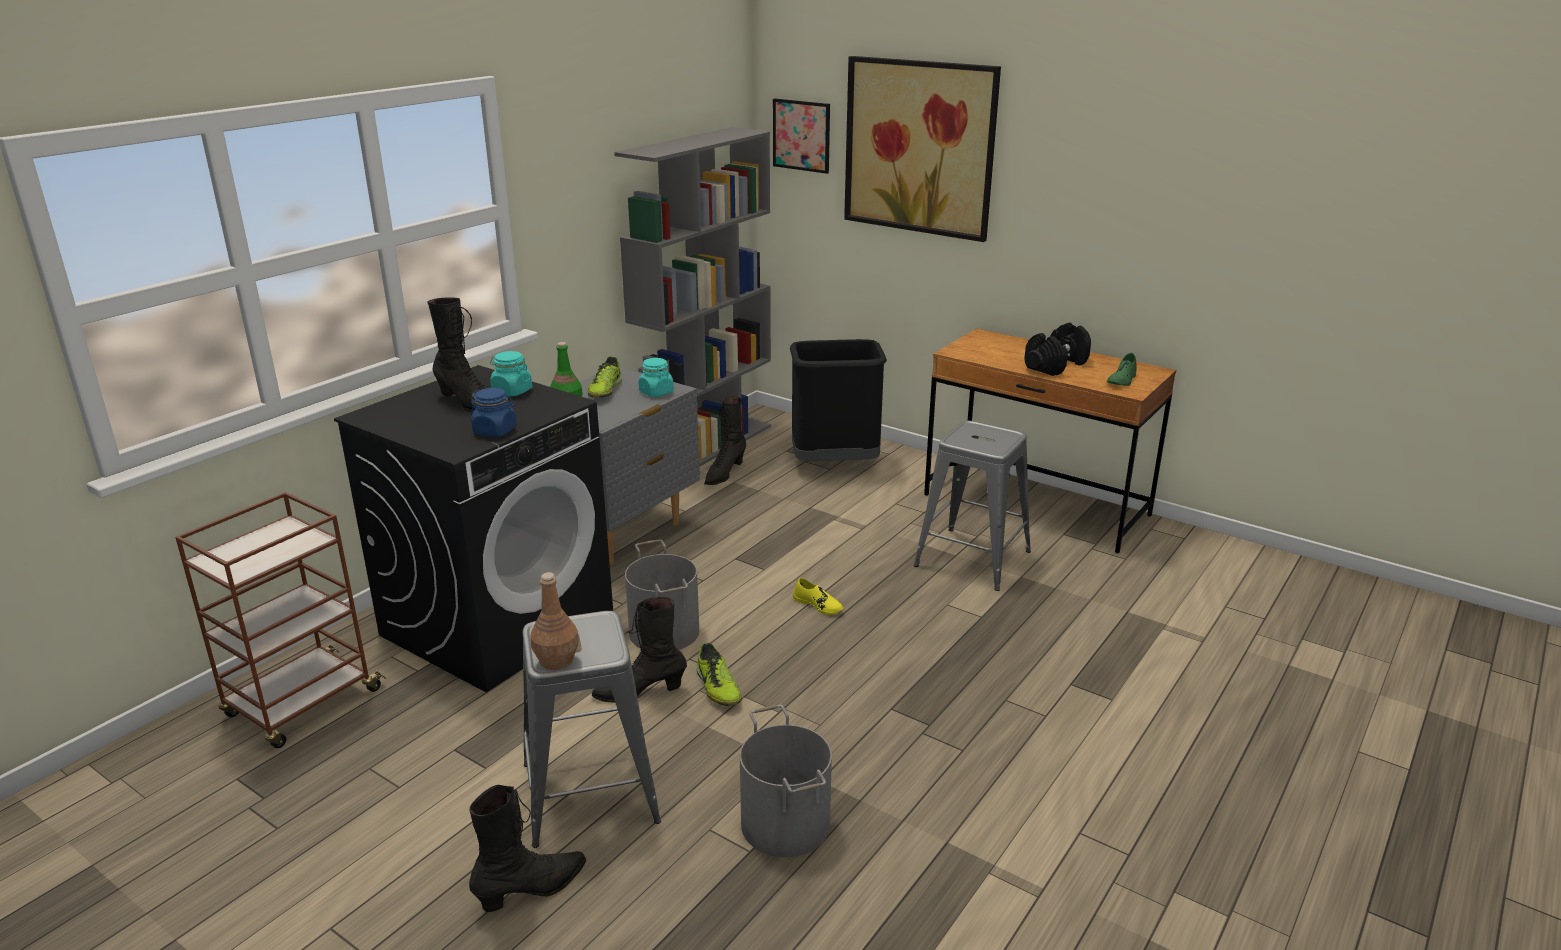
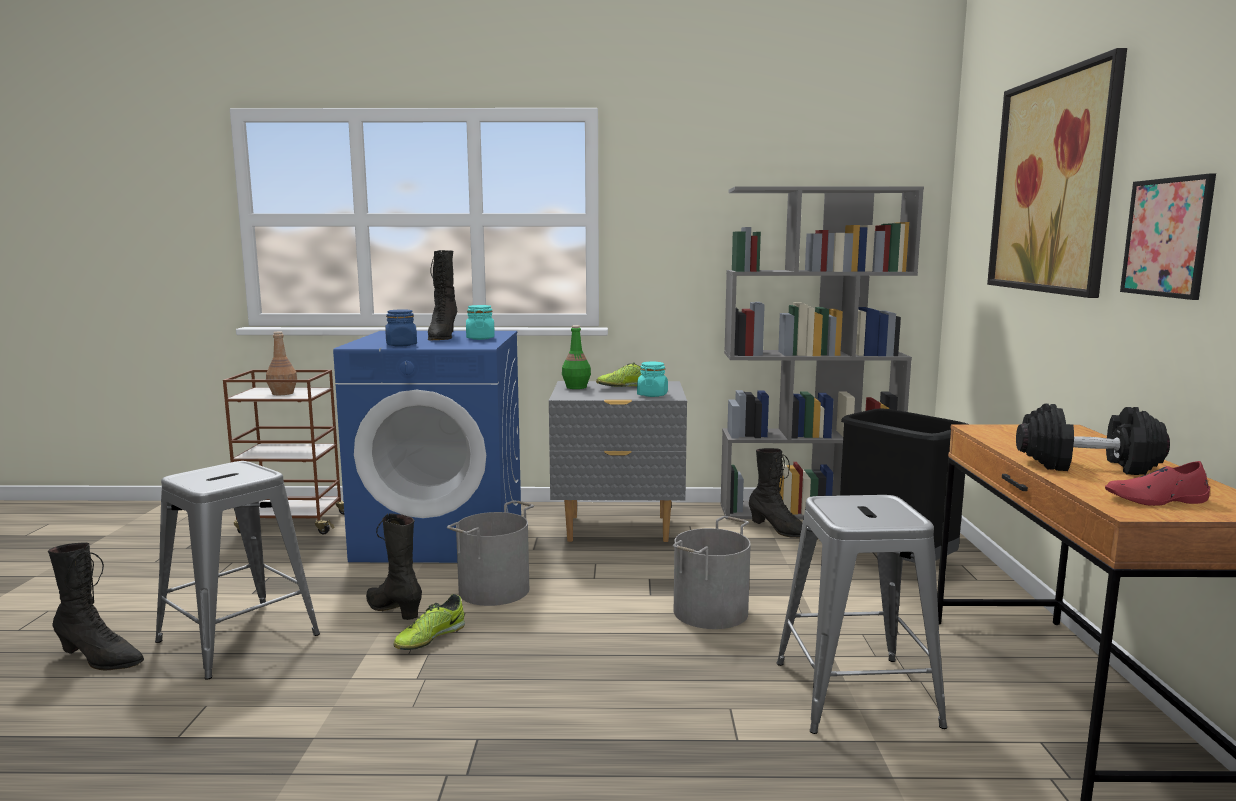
camera: 55 degrees right, 15 degrees down
black washing machine [334,365,613,692] -> blue washing machine [333,331,521,563]
brown bottle [530,572,579,670] -> brown bottle moved to [266,332,297,395]
black boot [704,397,746,485] -> black boot turned 135 degrees counterclockwise [749,448,802,538]
grey bucket [740,705,832,857] -> grey bucket moved to [673,516,751,629]
picture [773,98,830,174] -> picture moved to [1120,173,1216,300]
yellow shoe [793,578,844,615] -> none
green shoe [1107,353,1137,386] -> red shoe [1105,461,1210,506]

